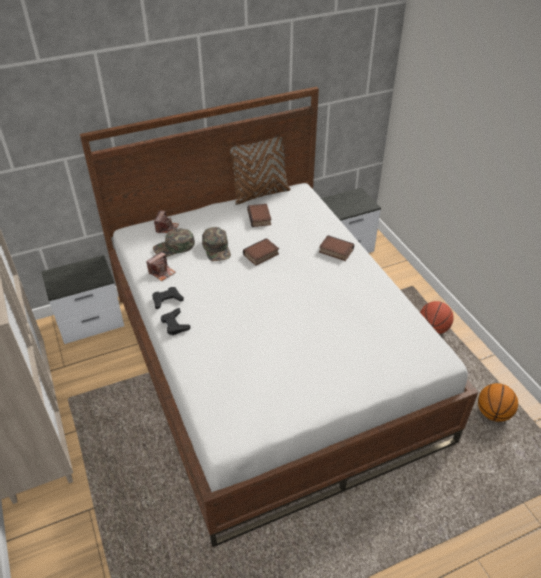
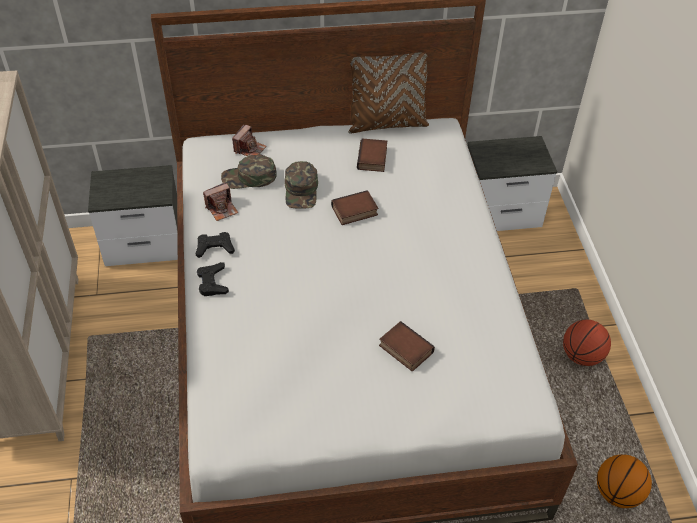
camera: 15 degrees right, 5 degrees up
book [319,235,354,261] -> book moved to [379,321,435,372]

